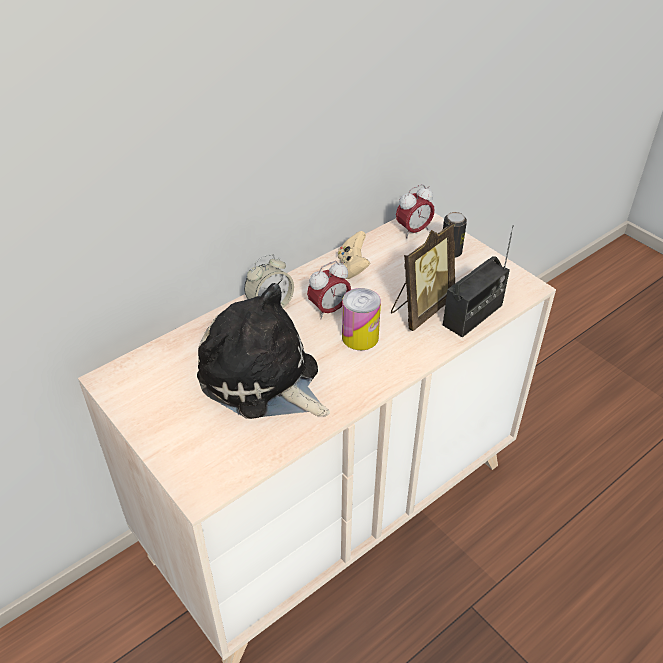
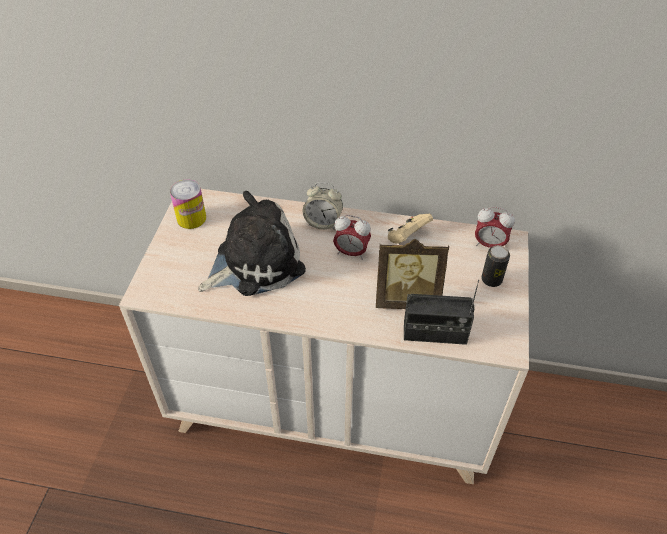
camera: 50 degrees right, 5 degrees up
plush toy [197,283,330,419] -> plush toy turned 60 degrees clockwise [198,191,306,296]
can [342,288,381,350] -> can moved to [170,179,206,229]

